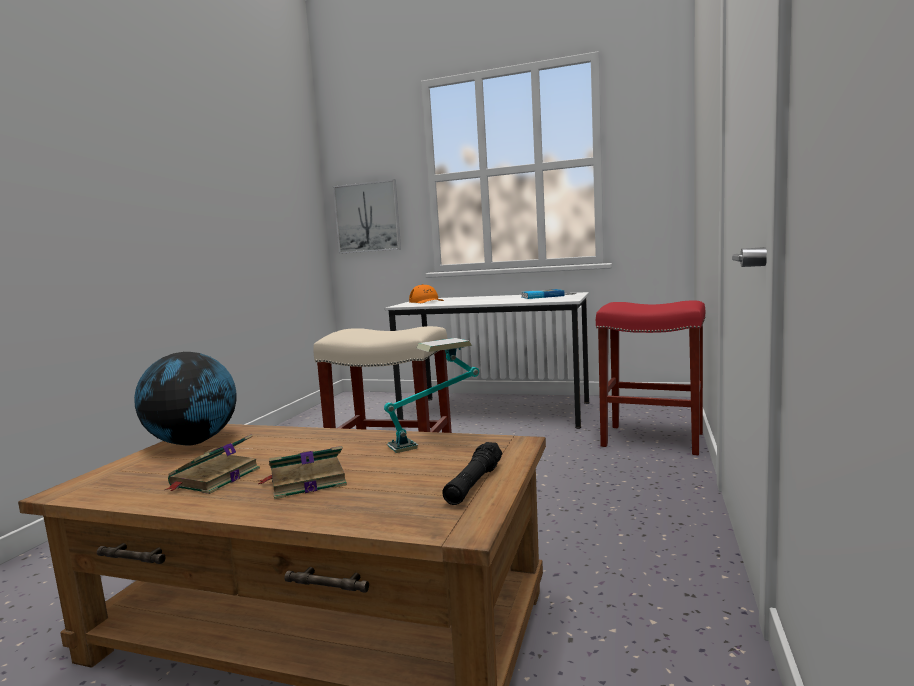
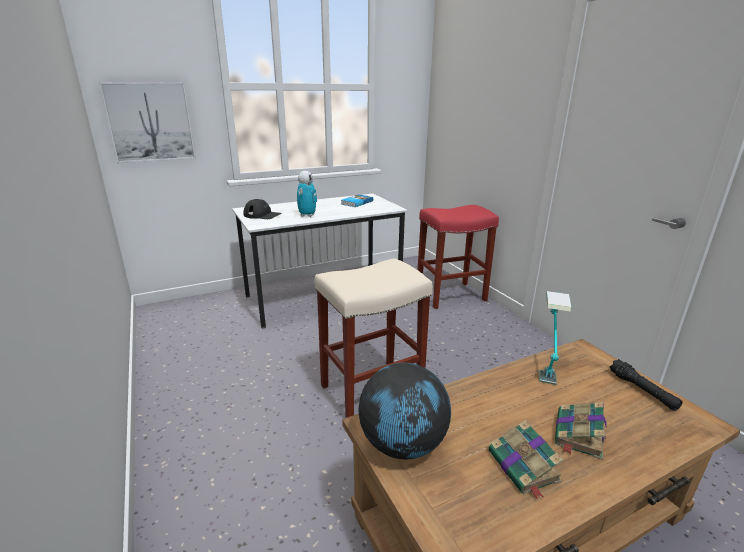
camera: 45 degrees left, 15 degrees up
orange cap [409,284,444,303] -> black cap [243,199,282,219]
none -> toy robot [297,171,317,217]

